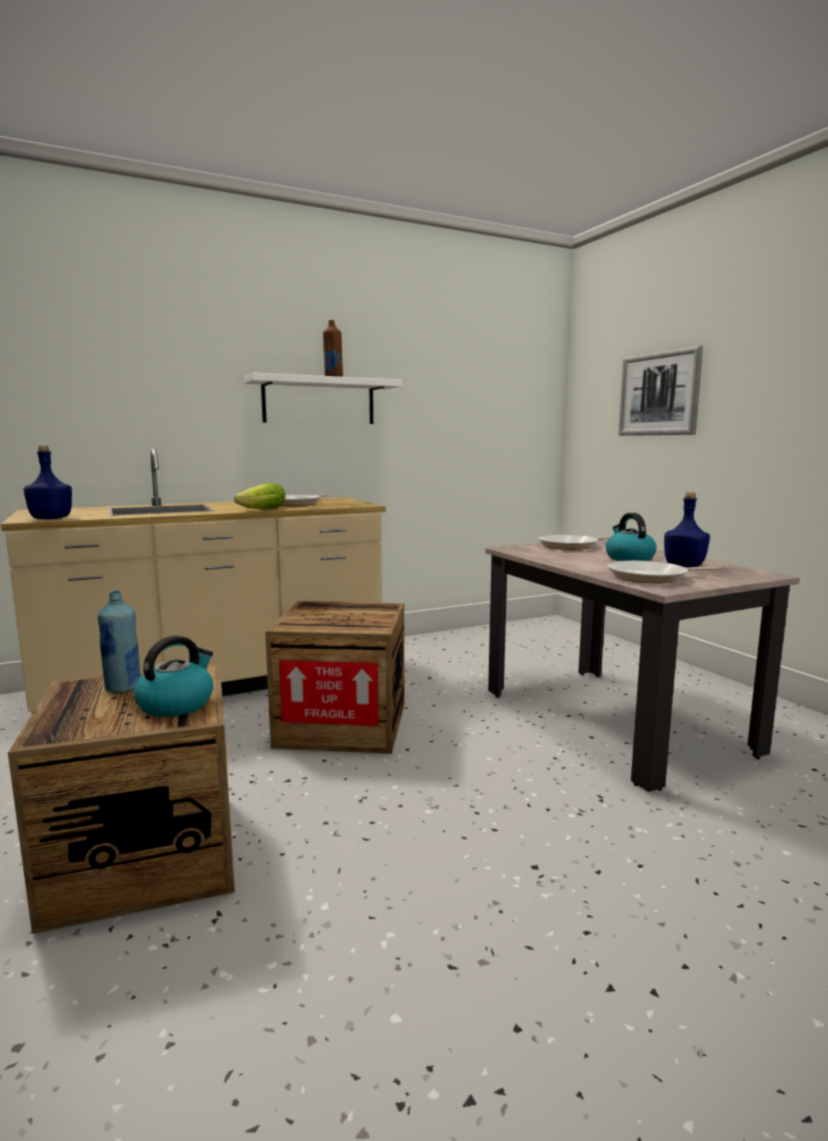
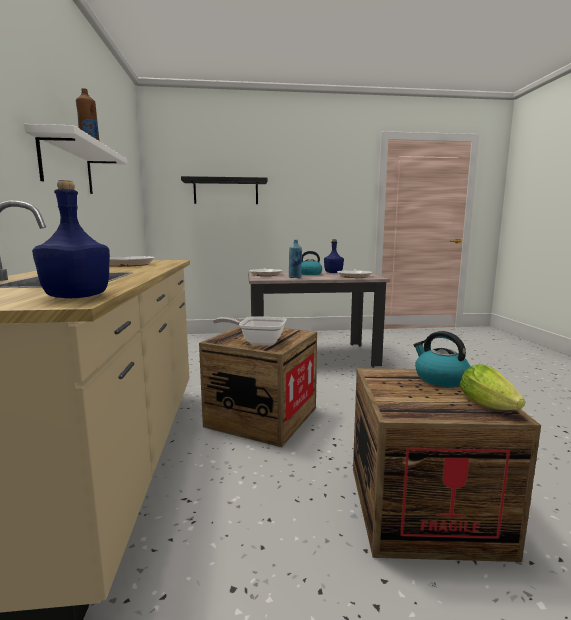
camera: 70 degrees left, 0 degrees up
blue bottle [98,591,140,693] -> blue bottle moved to [289,240,302,278]
lettuce [234,483,285,510] -> lettuce moved to [460,364,526,410]
picture [618,346,703,436] -> black shelf [181,176,268,204]
none -> frying pan [213,316,287,345]

